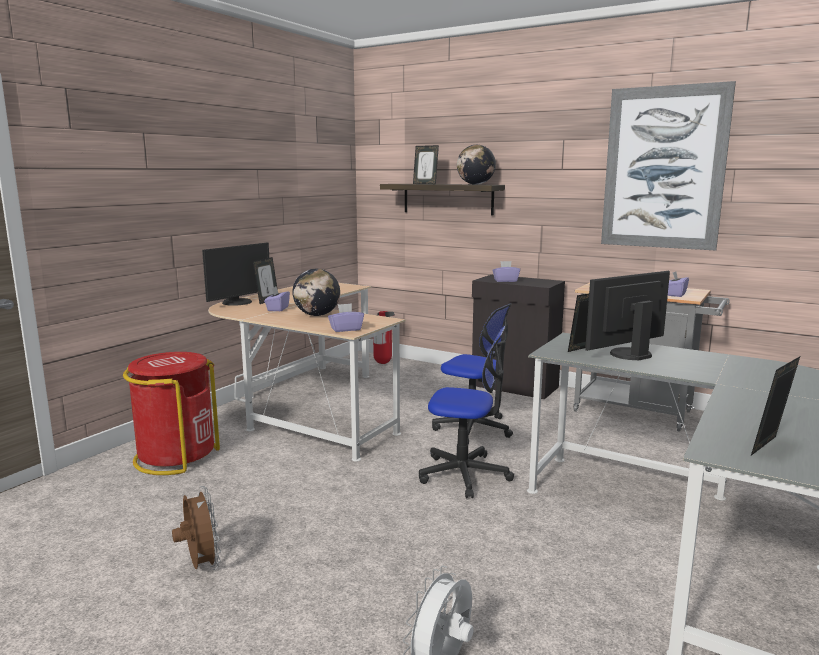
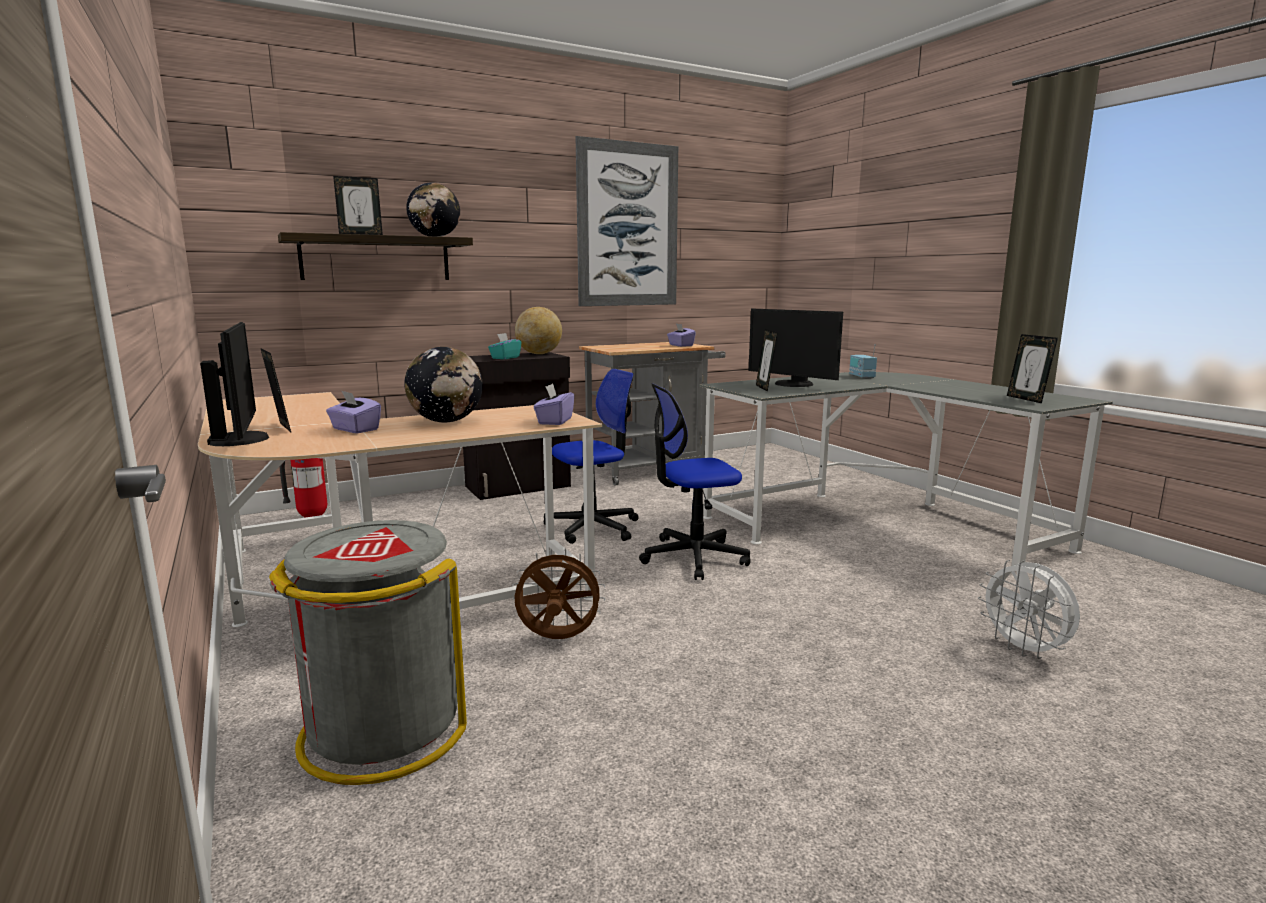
camera: 60 degrees left, 0 degrees up
red trash can [123,352,220,475] -> grey trash can [269,520,467,785]
brown fan [172,486,221,570] -> brown fan moved to [512,548,605,639]
office chair [419,326,514,498] -> office chair turned 150 degrees counterclockwise [639,383,751,580]
purple tissue box [492,261,520,282] -> turquoise tissue box [488,333,522,359]
monitor [585,271,670,361] -> monitor turned 45 degrees counterclockwise [749,309,843,387]
none -> globe [515,307,562,354]
none -> radio [849,344,877,379]

